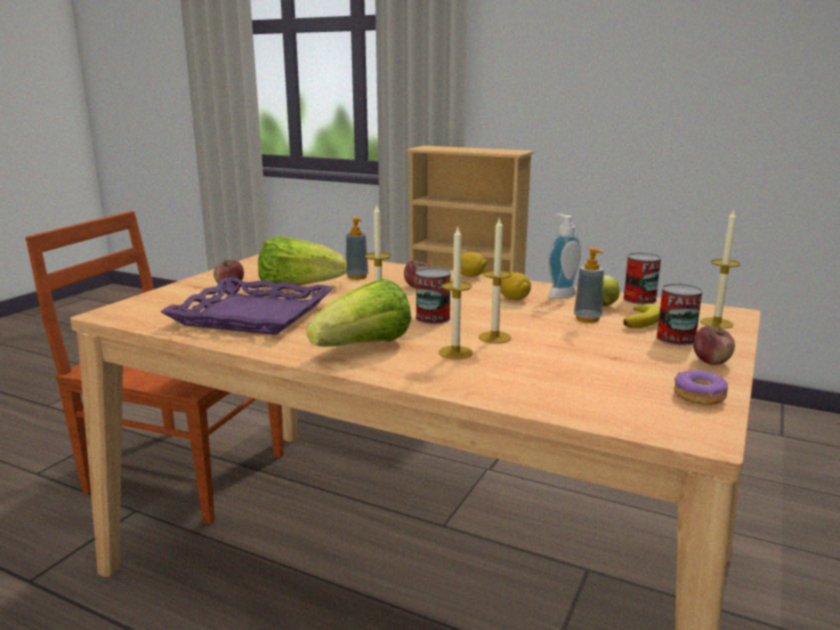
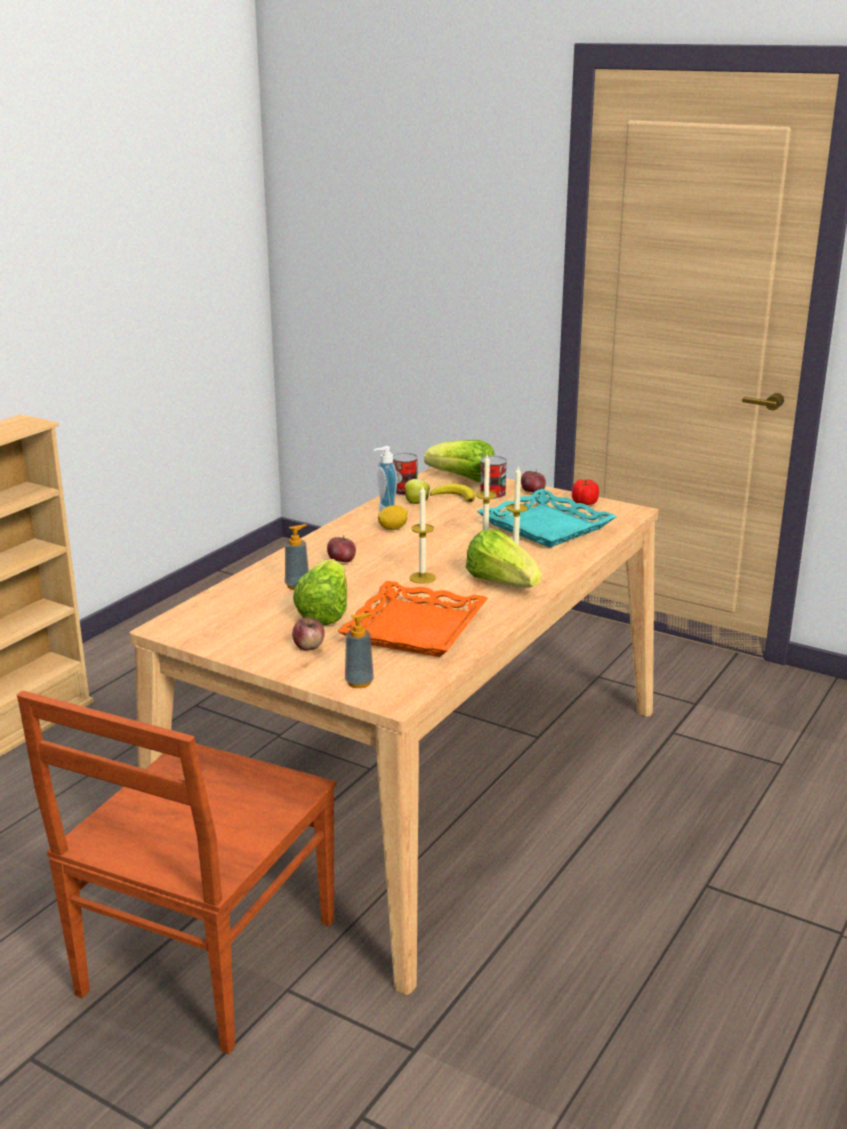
camera: 85 degrees left, 5 degrees up
purple tray [160,277,333,335] -> orange tray [337,581,488,657]
can [416,267,451,325] -> none
lemon [461,252,487,277] -> none
soap dispenser [574,247,604,323] -> soap dispenser moved to [345,613,374,688]
donut [674,370,728,405] -> tomato [572,479,599,505]
candle [700,209,740,329] -> lettuce [424,440,495,482]
none -> turquoise tray [477,489,617,548]

